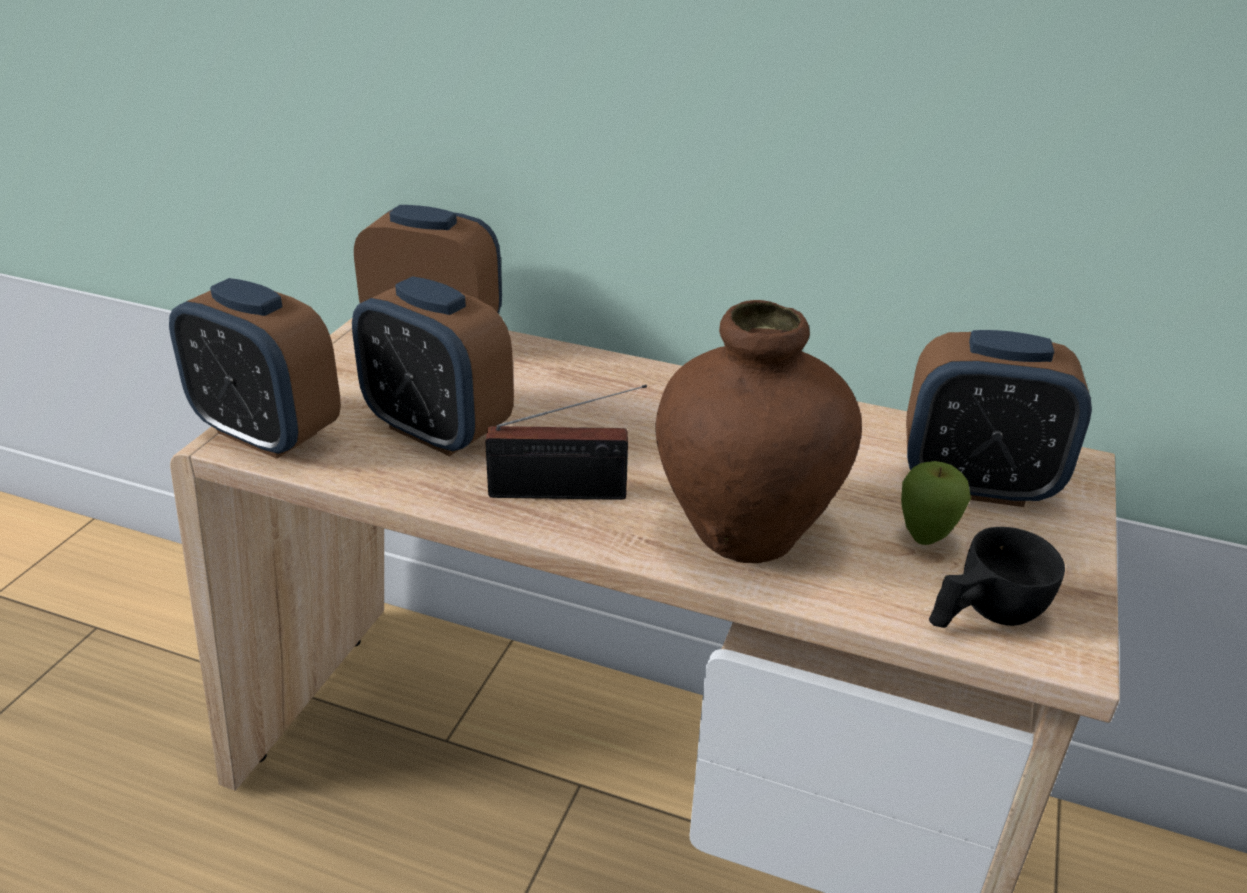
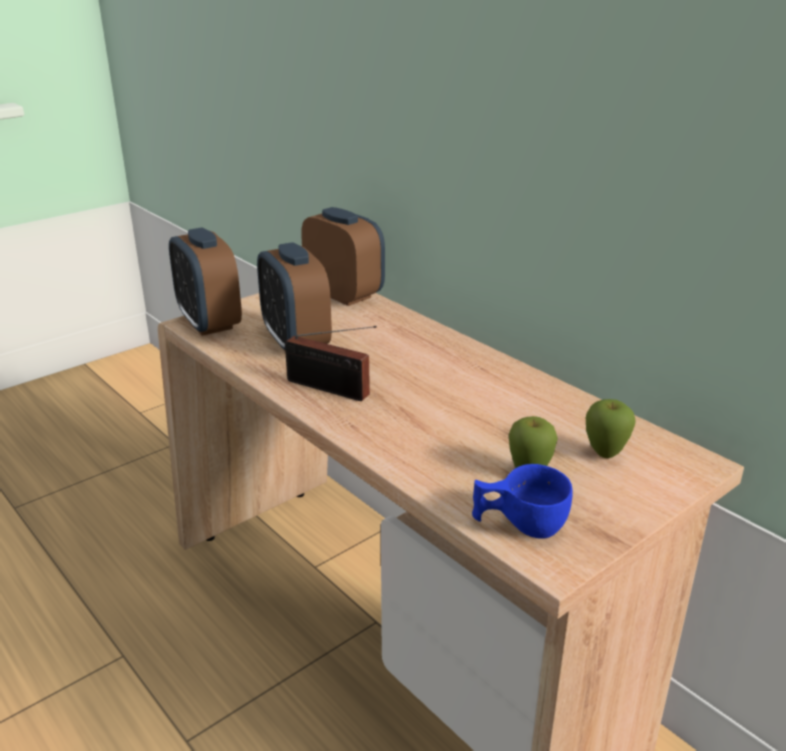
camera: 30 degrees right, 5 degrees down
brown vase [656,300,862,563] -> none
alarm clock [906,330,1092,507] -> apple [586,399,636,458]
black cup [929,527,1065,628] -> blue cup [472,464,572,539]

